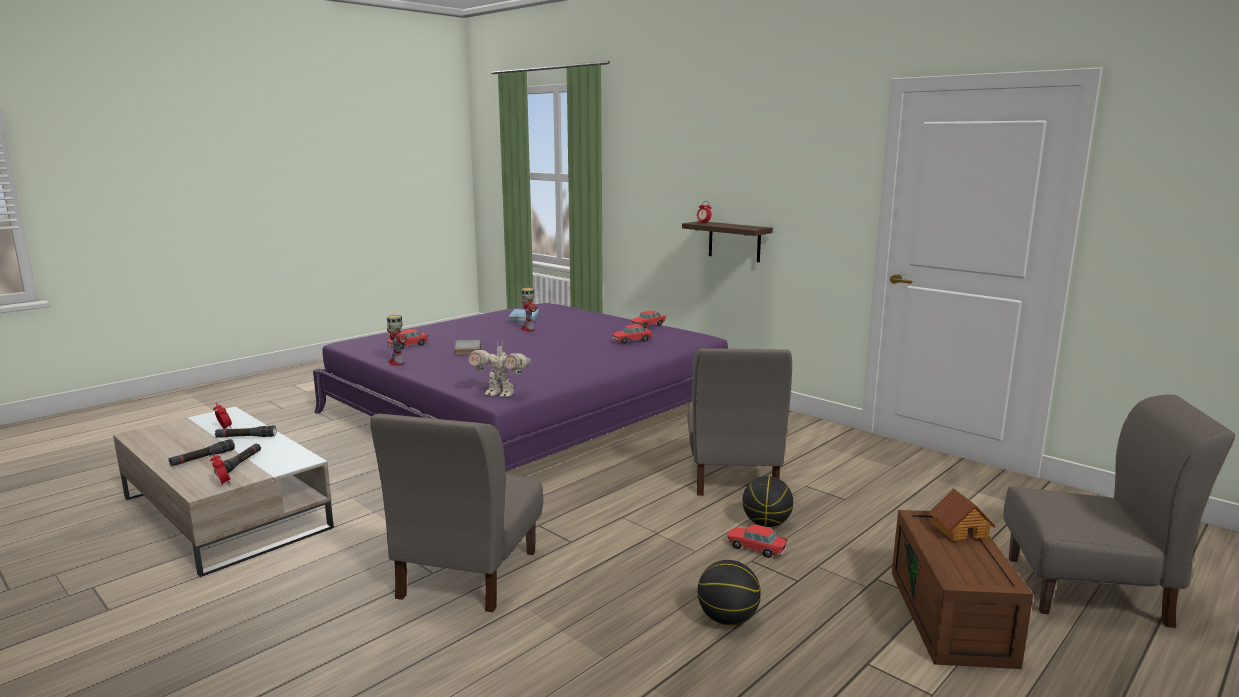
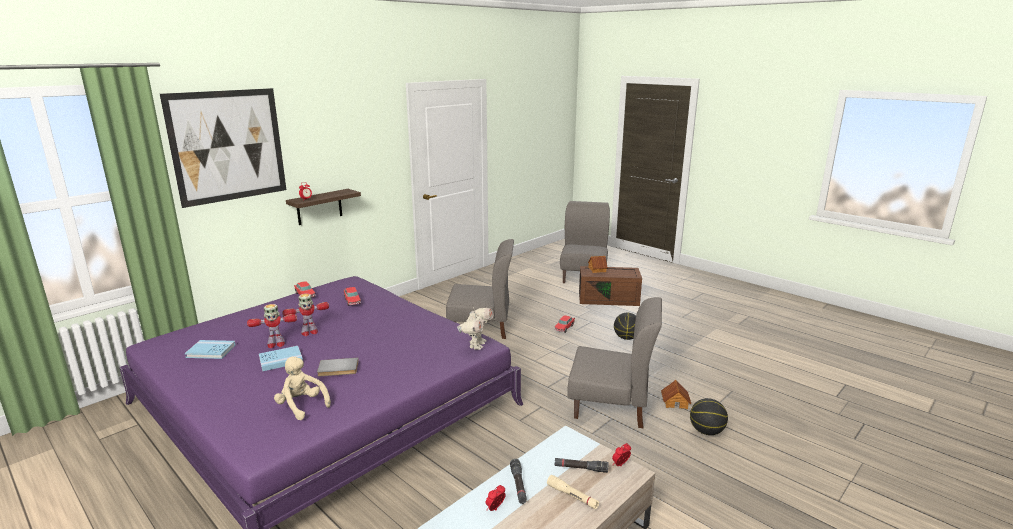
camera: 90 degrees left, 5 degrees up
black flashlight [168,439,235,467] -> beige flashlight [547,475,599,509]
toy robot [387,315,407,366] -> toy robot moved to [282,293,329,336]
toy car [387,329,429,350] -> beige plush toy [274,357,331,420]
basketball [743,476,793,527] -> basketball moved to [690,398,728,435]
none -> picture [160,88,286,208]
none -> blue book [259,346,303,371]
none -> toy house [661,380,691,409]

